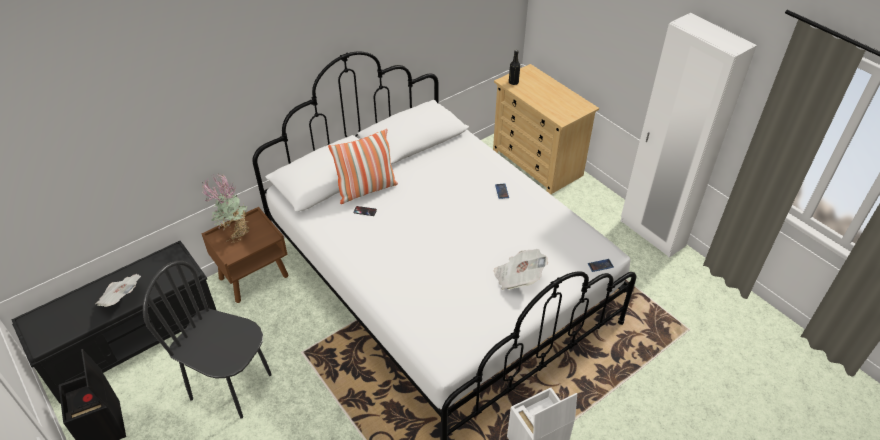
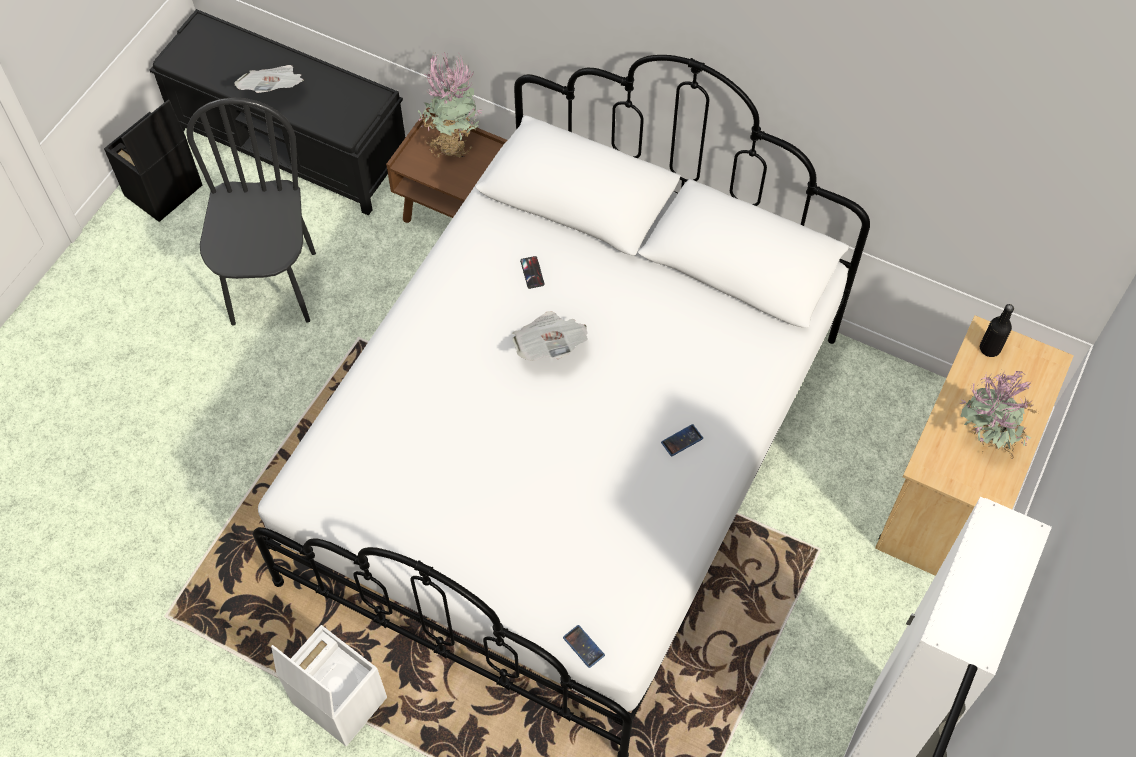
camera: 65 degrees right, 15 degrees up
pillow [328,129,398,204] -> none
newspaper [493,249,548,290] -> newspaper moved to [512,311,588,361]
none -> potted plant [959,371,1037,459]

